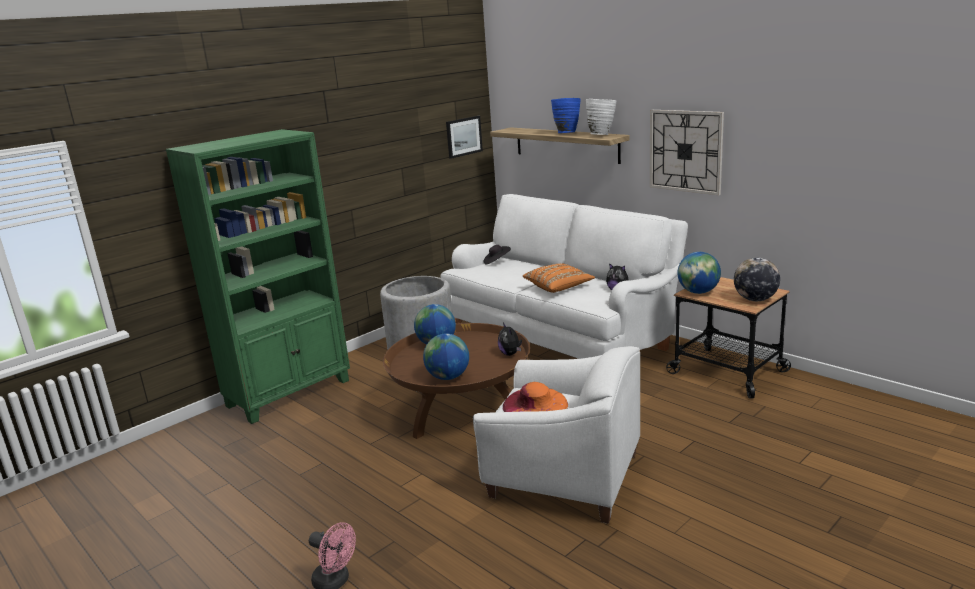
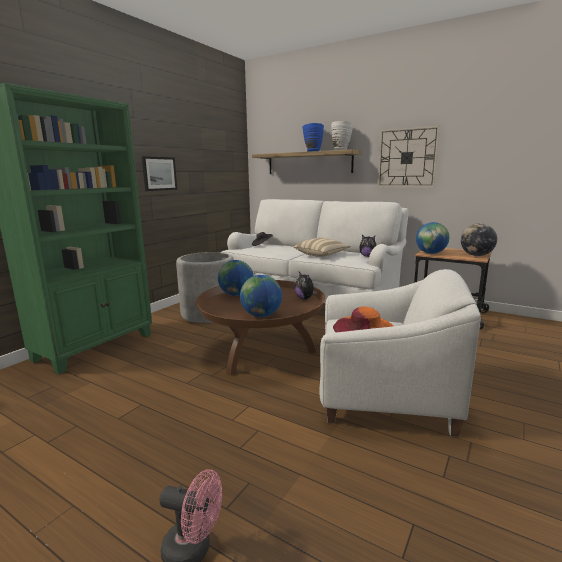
camera: 15 degrees left, 5 degrees down
picture [446,116,483,159] -> picture moved to [142,156,177,191]
orange pillow [523,263,595,293] -> beige pillow [294,238,351,257]

